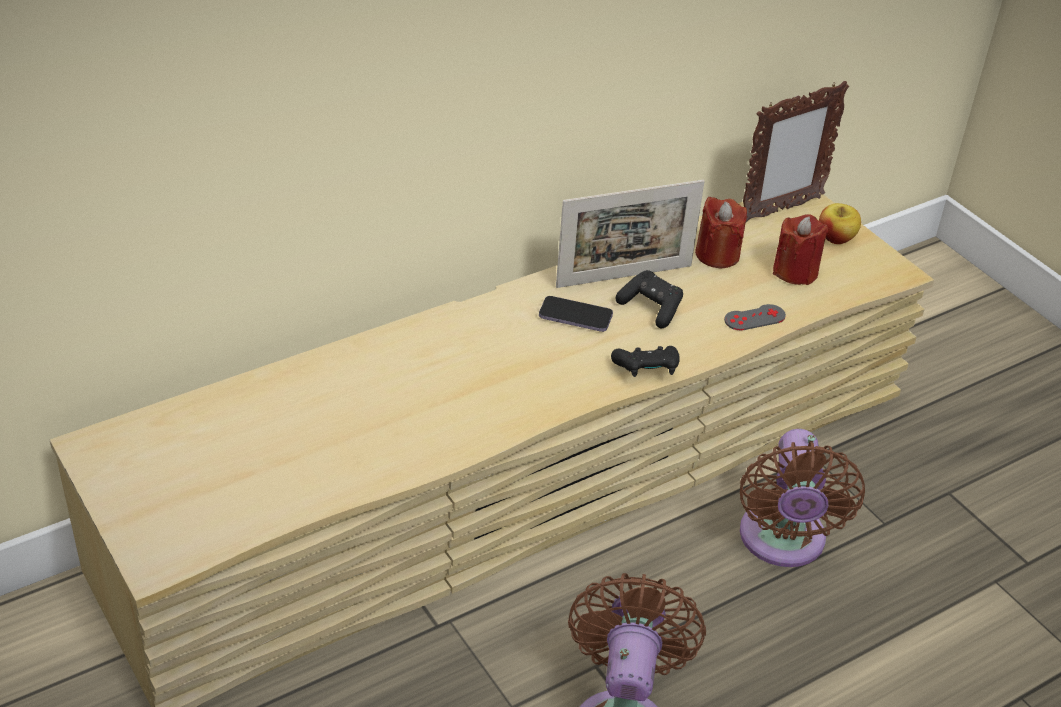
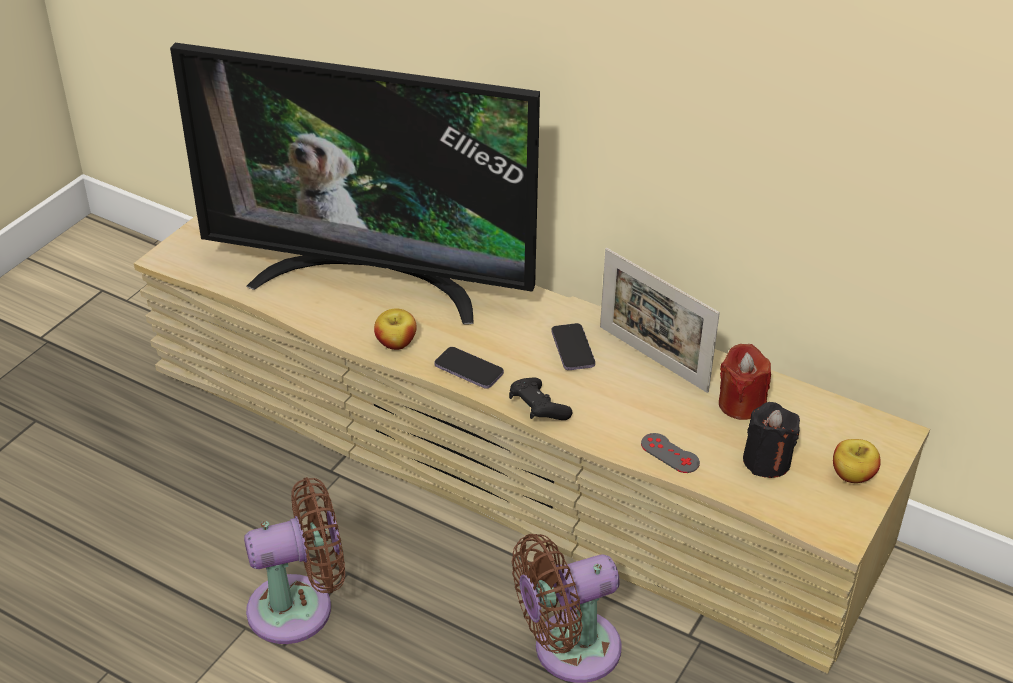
camera: 65 degrees right, 0 degrees up
black game controller [616,270,683,328] -> none
picture frame [743,81,849,222] -> none
red candle [773,214,828,285] -> black candle [743,402,800,478]
none -> television [170,43,540,324]
none -> apple [374,308,417,350]
none -> phone [435,347,504,389]

